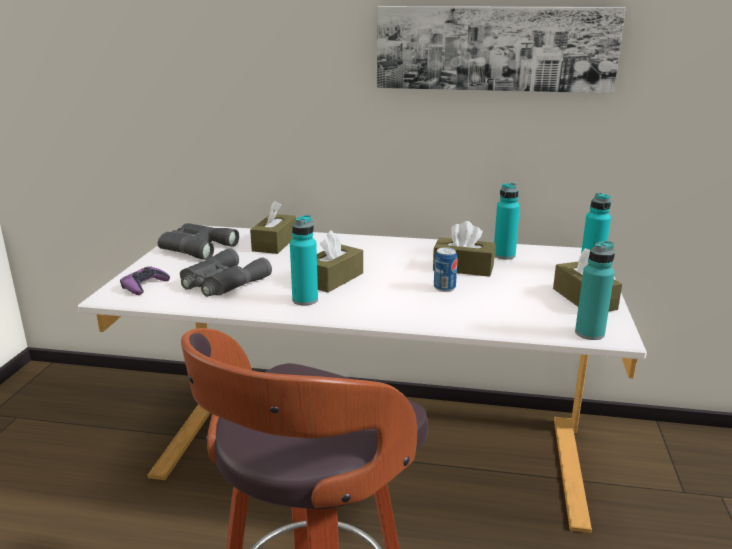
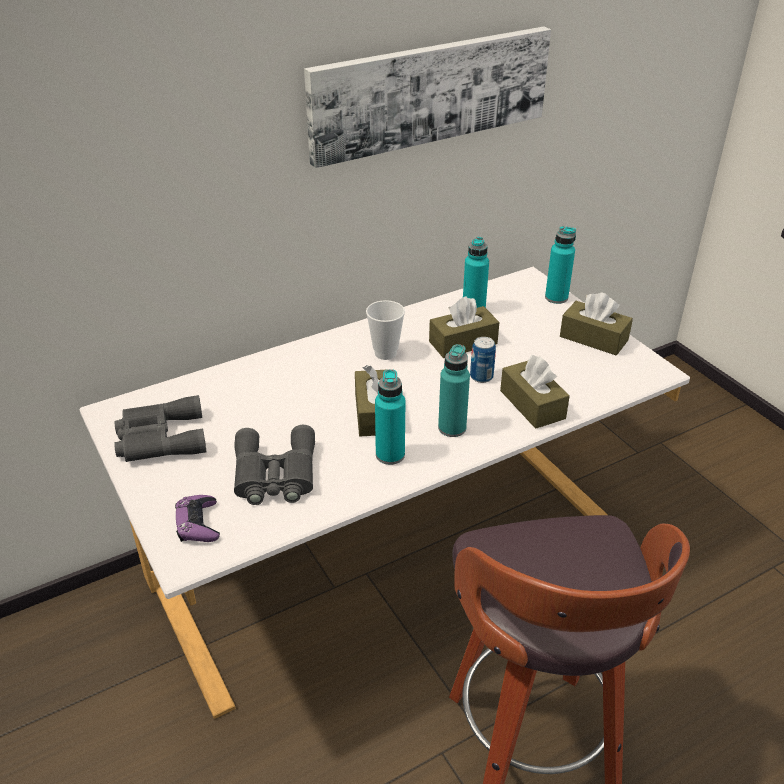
camera: 40 degrees left, 15 degrees up
brown tissue box [250,201,296,254] -> brown tissue box moved to [500,355,570,429]
turquoise bottle [575,241,615,340] -> turquoise bottle moved to [438,344,470,437]
none -> cup [366,300,405,360]

